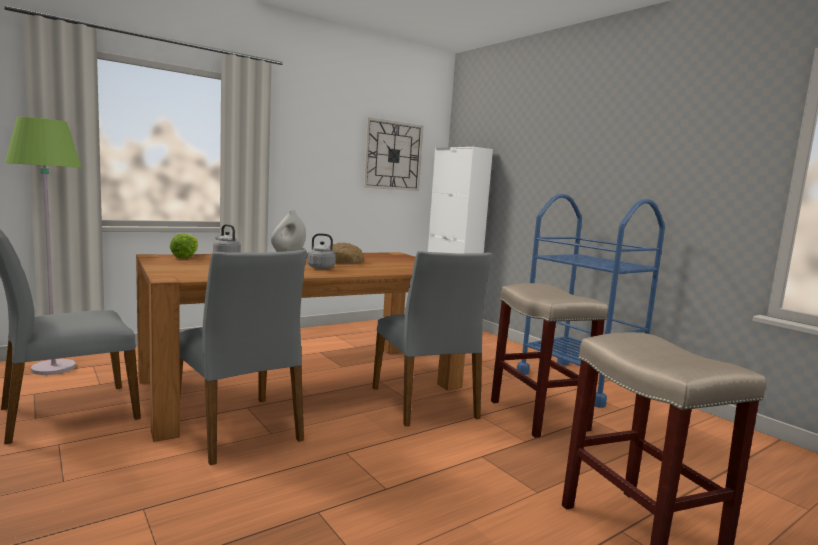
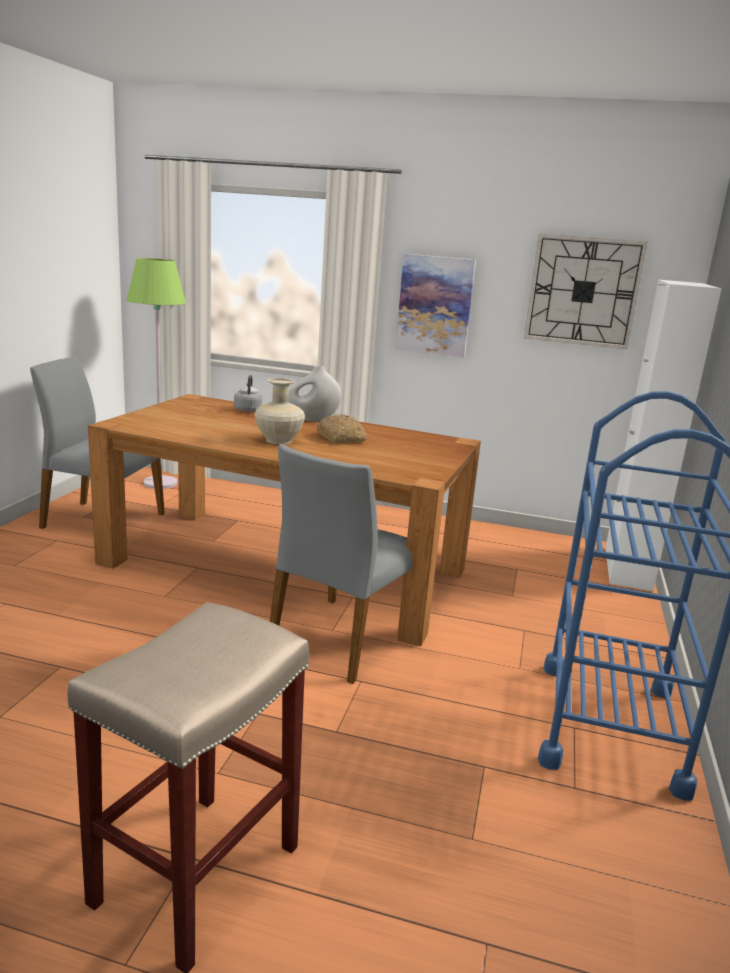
camera: 50 degrees right, 10 degrees up
lettuce [170,234,198,258] -> none
grey chair [180,250,306,465] -> none
grey kettle [301,233,336,269] -> beige vase [254,378,305,444]
beige stool [491,283,608,438] -> none
none -> picture [395,254,476,357]

